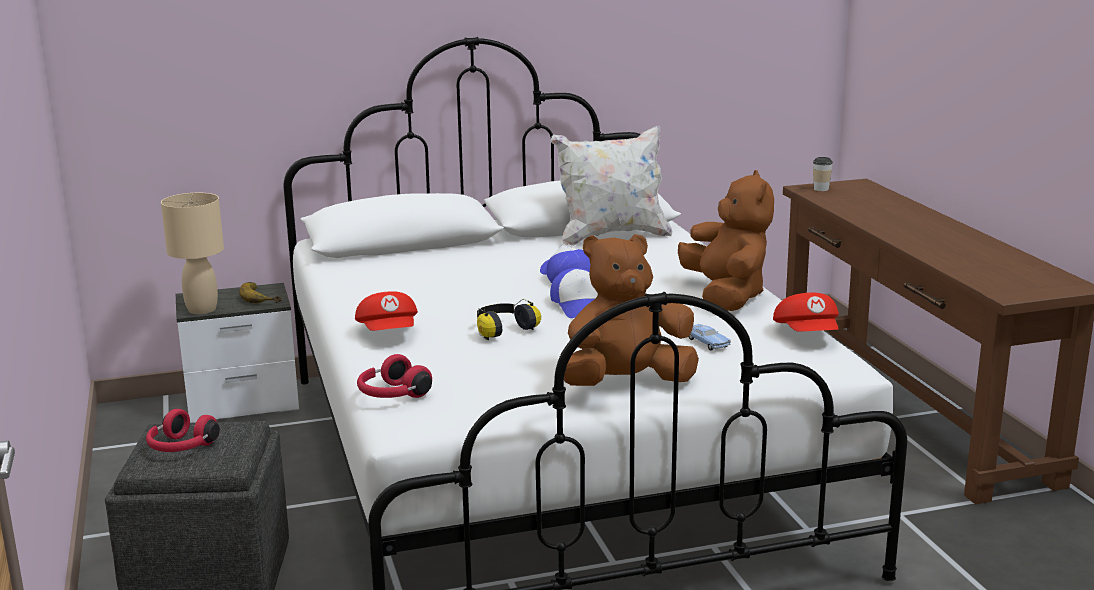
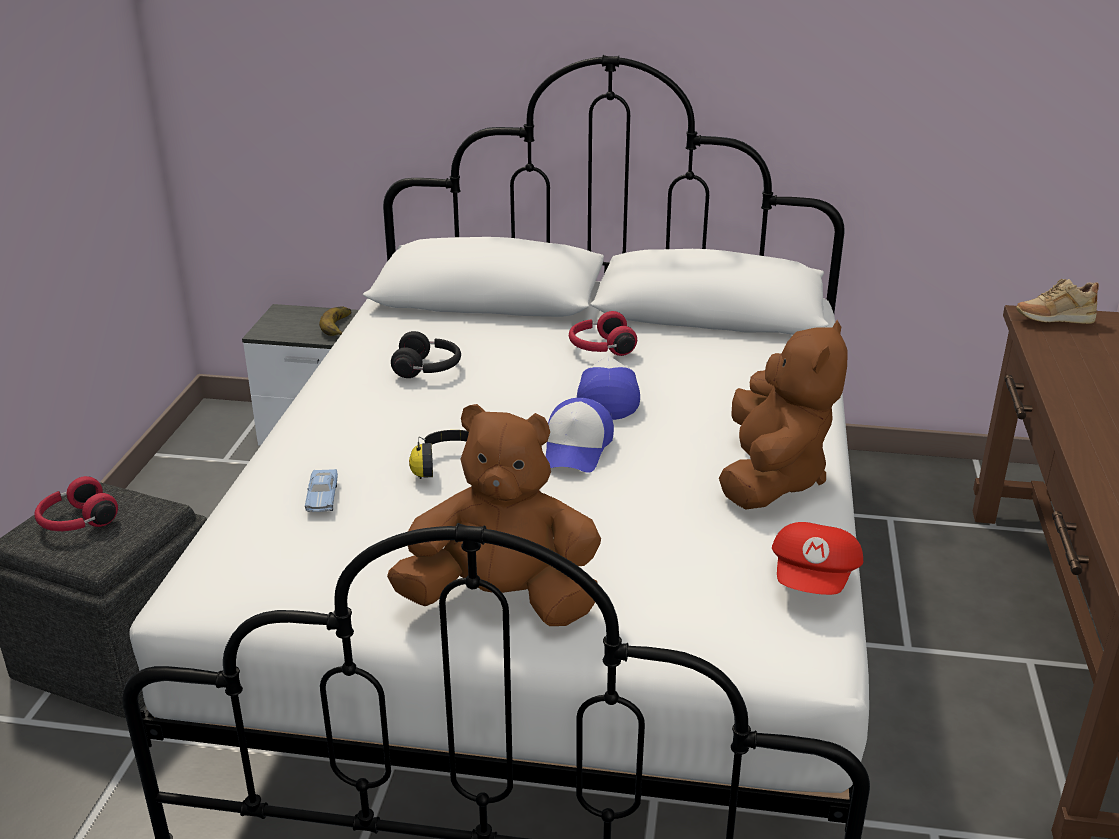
camera: 25 degrees right, 10 degrees up
beige table lamp [161,193,224,314] -> none
red cap [355,291,418,331] -> none
red headphones [357,354,432,398] -> red headphones moved to [569,311,637,356]
white pillow [551,126,672,246] -> none
blue toy car [689,324,731,351] -> blue toy car moved to [305,469,338,512]
cup [813,157,833,191] -> beige shoe [1016,279,1099,324]
none -> black headphones [391,331,461,378]

